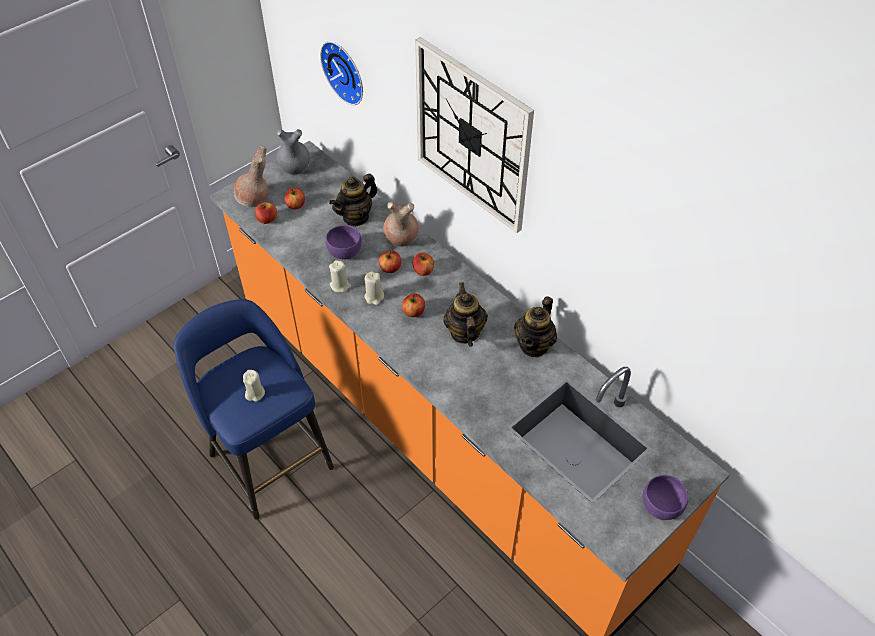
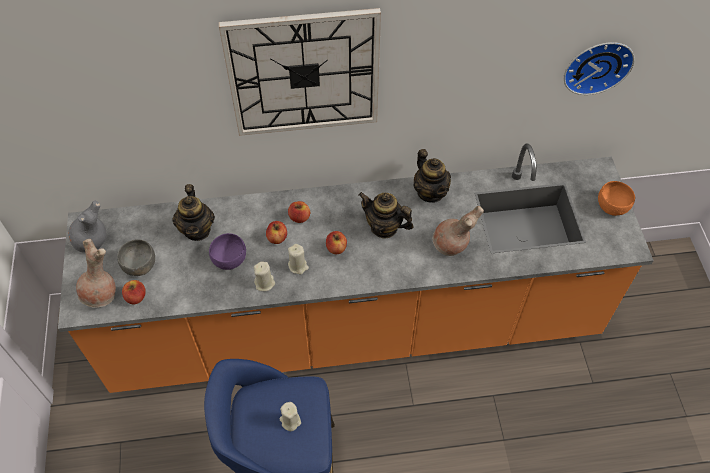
camera: 55 degrees left, 5 degrees up
apple [284,187,305,210] -> grey bowl [117,239,155,276]
wall clock [320,41,363,105] -> wall clock moved to [564,42,635,95]
brown vase [383,202,419,247] -> brown vase moved to [433,206,484,256]
purple bowl [643,475,689,520] -> orange bowl [598,181,635,216]

